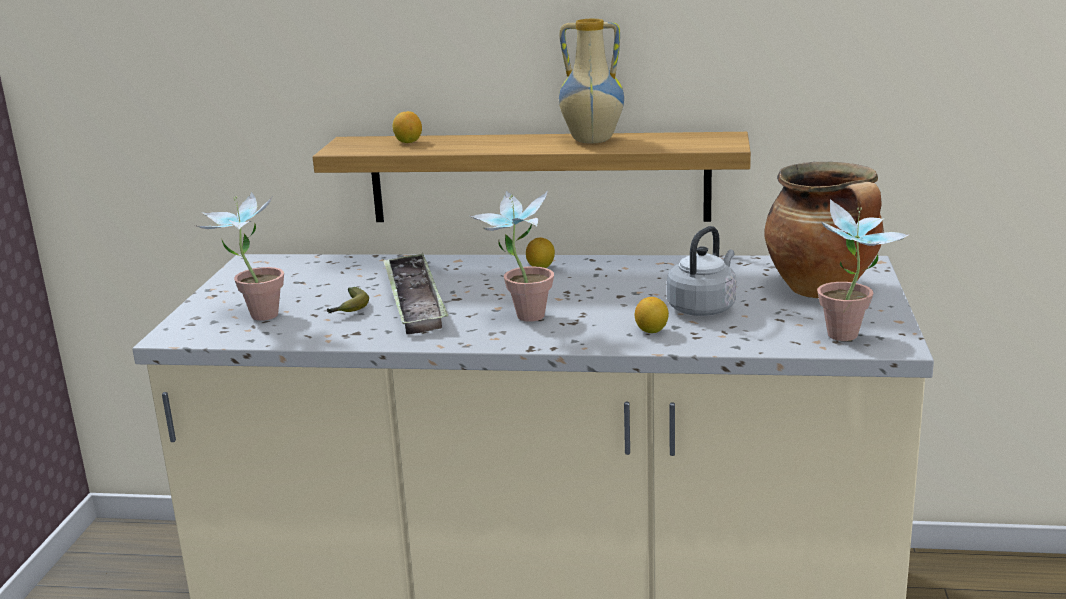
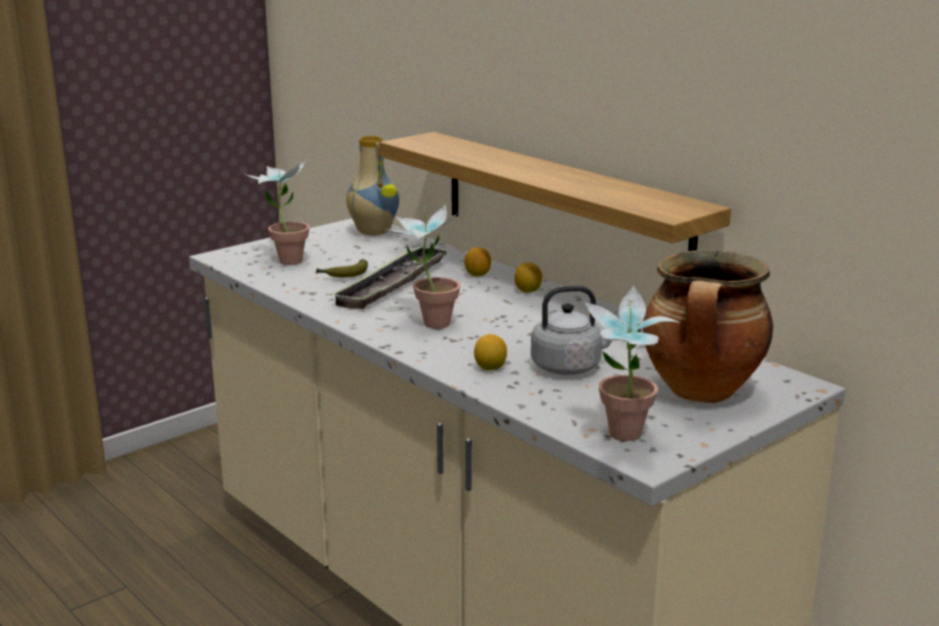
camera: 40 degrees right, 0 degrees up
lemon [392,111,422,143] -> lemon moved to [464,247,491,277]
vase [559,19,624,144] -> vase moved to [346,136,399,236]

